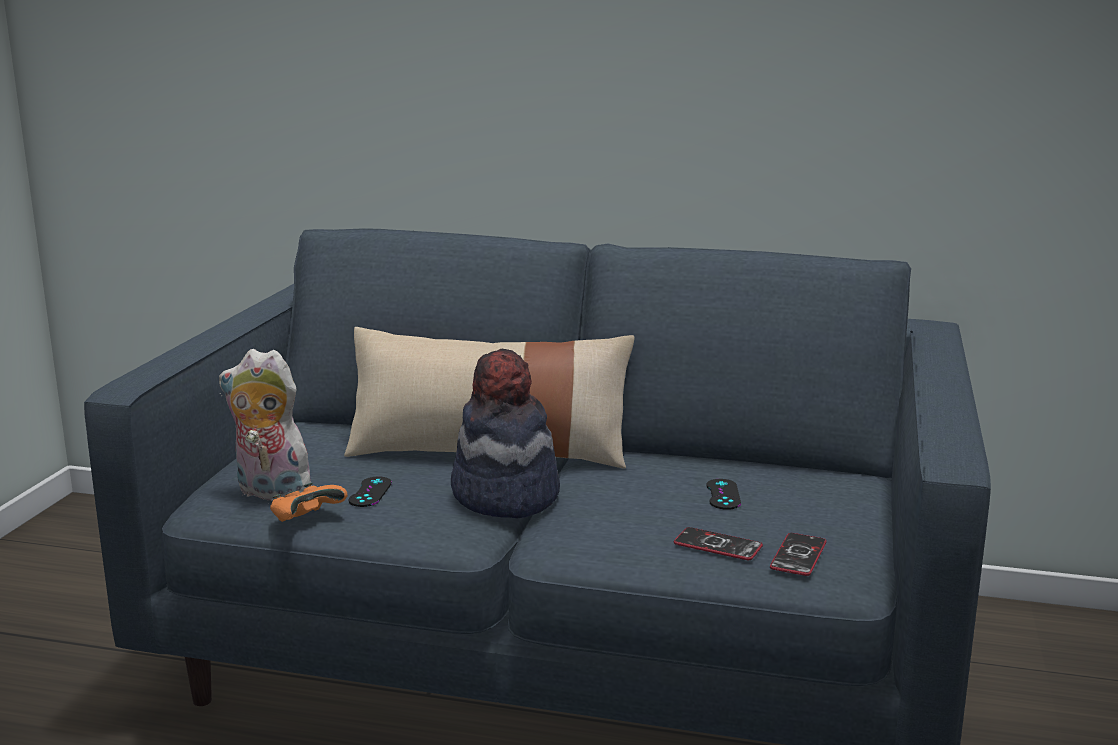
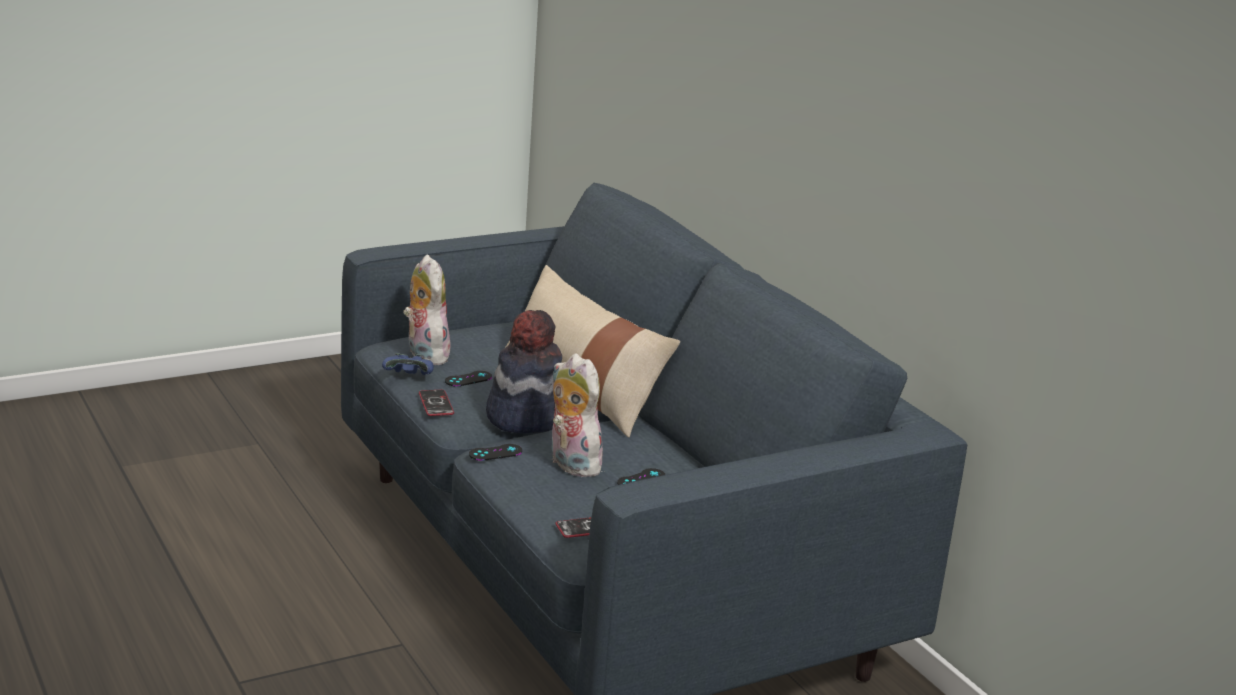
camera: 45 degrees right, 5 degrees up
orange game controller [270,483,348,522] -> blue game controller [382,353,434,375]
phone [674,527,763,560] -> phone moved to [419,390,454,416]
none -> black game controller [469,444,522,461]
none -> plush toy [552,353,608,477]

